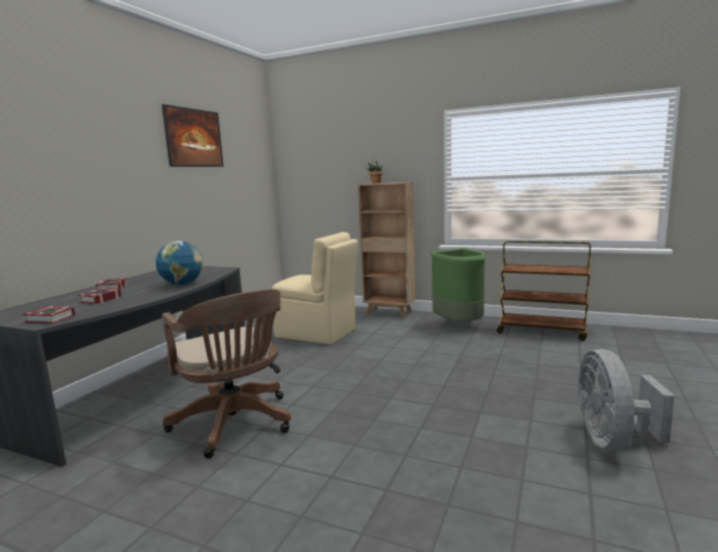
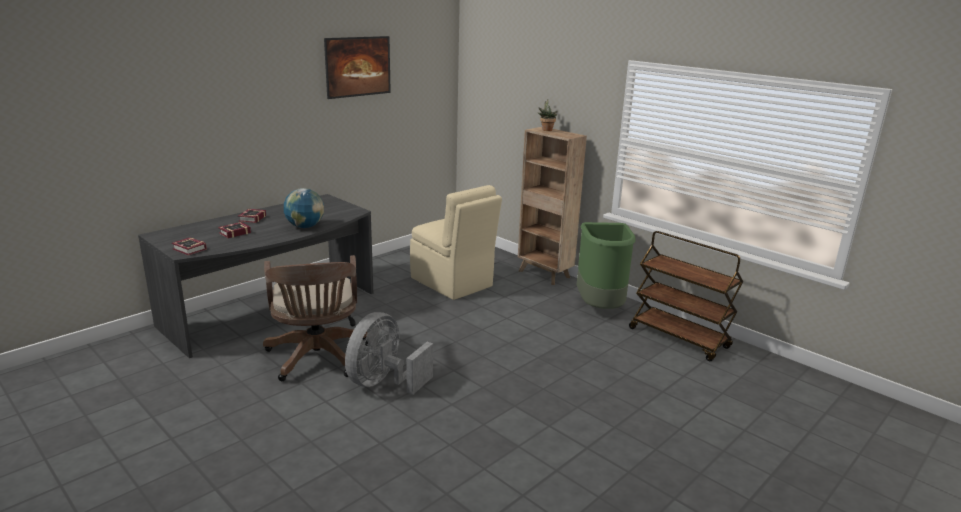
camera: 20 degrees right, 10 degrees up
grey fan [577,349,675,450] -> grey fan moved to [345,312,433,395]

